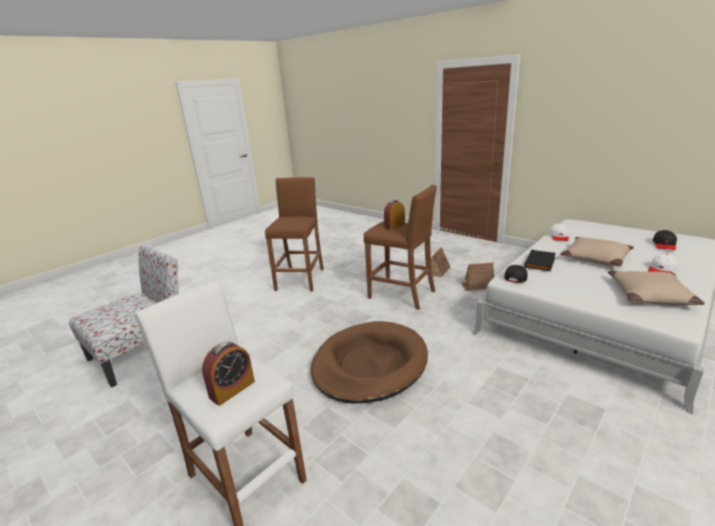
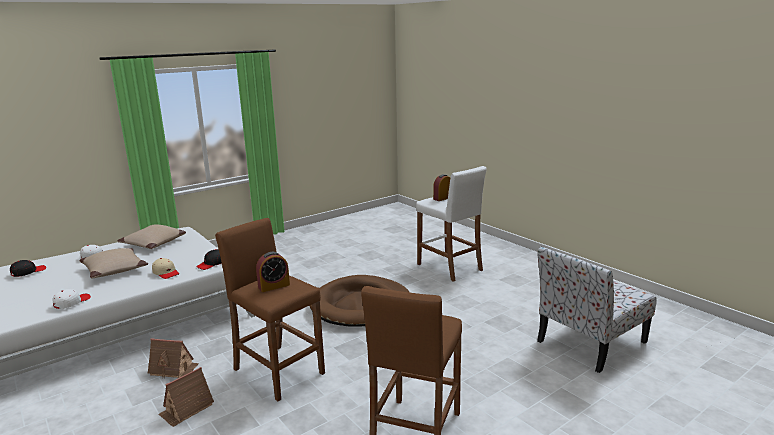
camera: 170 degrees left, 5 degrees down
black book [524,250,556,271] -> beige cap [152,258,179,279]

